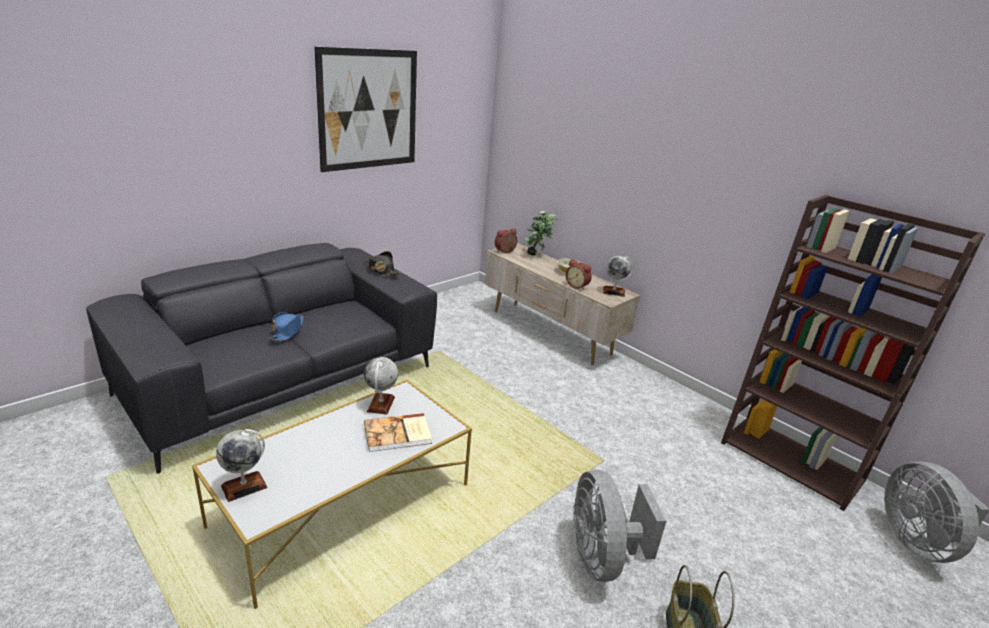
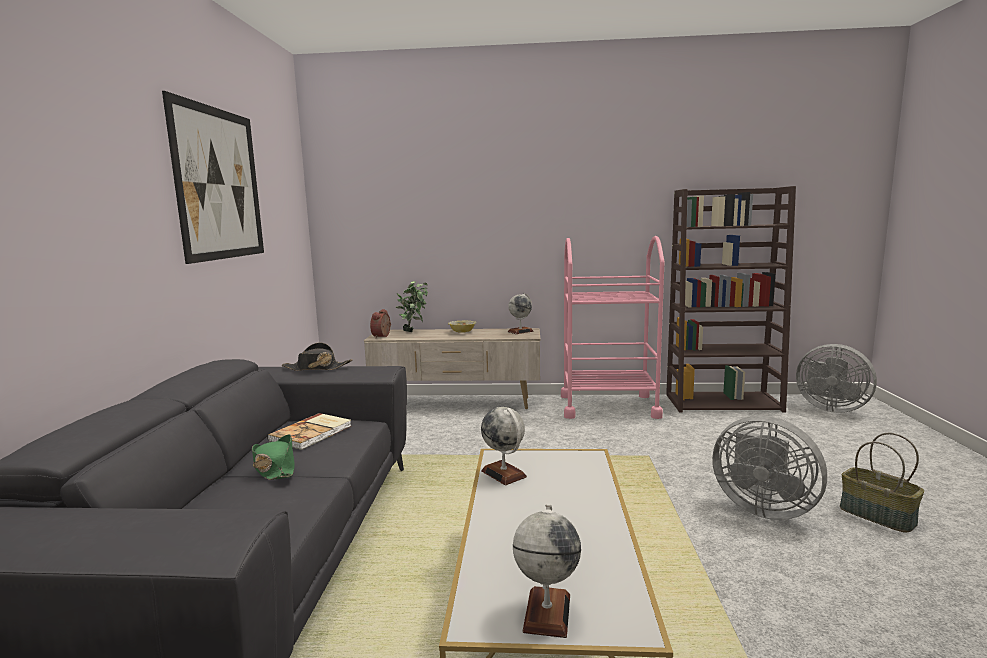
camera: 40 degrees left, 15 degrees down
blue hat [270,312,304,341] -> green hat [252,434,295,480]
book [364,413,432,452] -> book moved to [267,413,351,450]
alarm clock [566,259,592,290] -> none
none -> pink cart [561,236,665,419]

